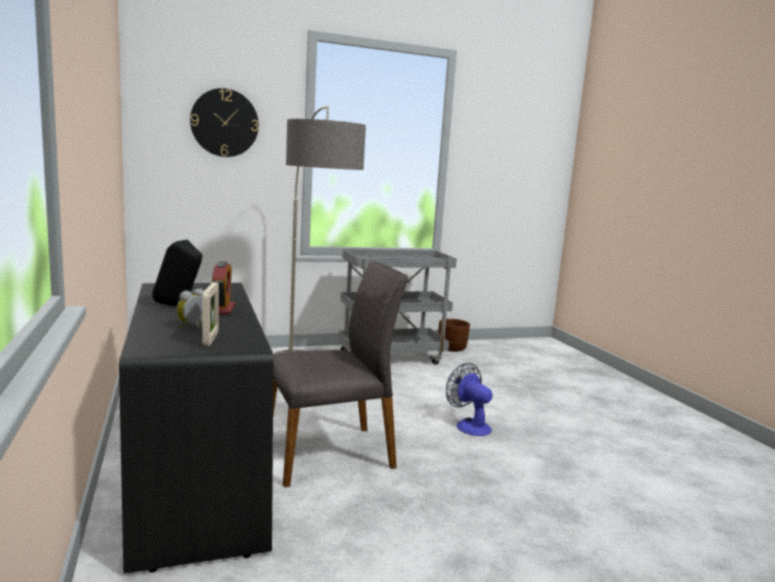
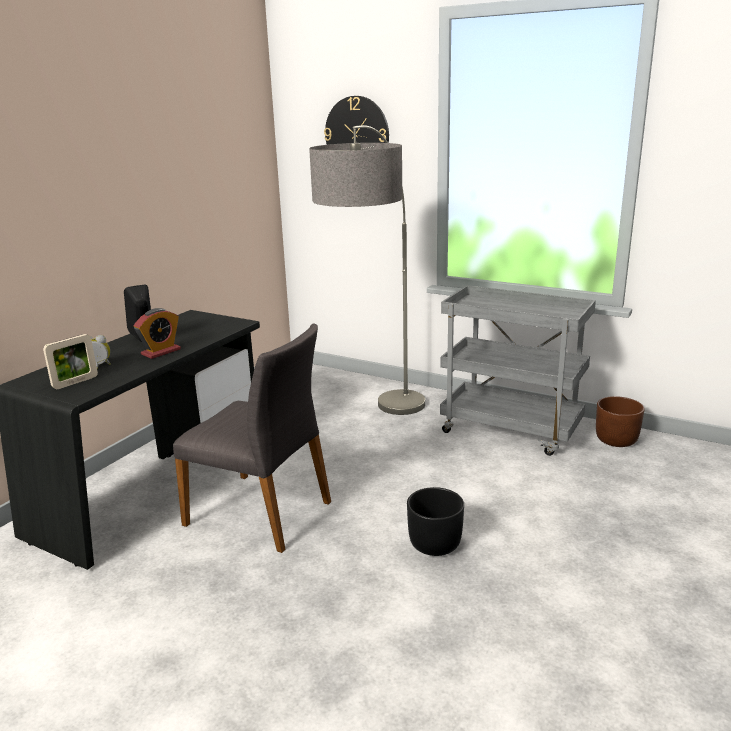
camera: 50 degrees right, 10 degrees up
fan [446,363,493,436] -> black planter [407,487,464,556]

